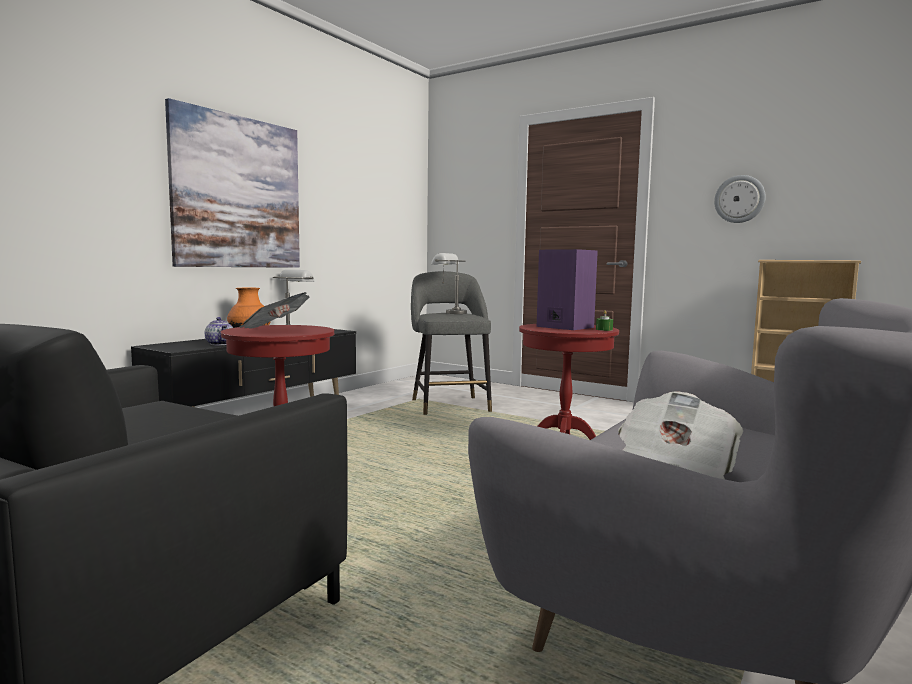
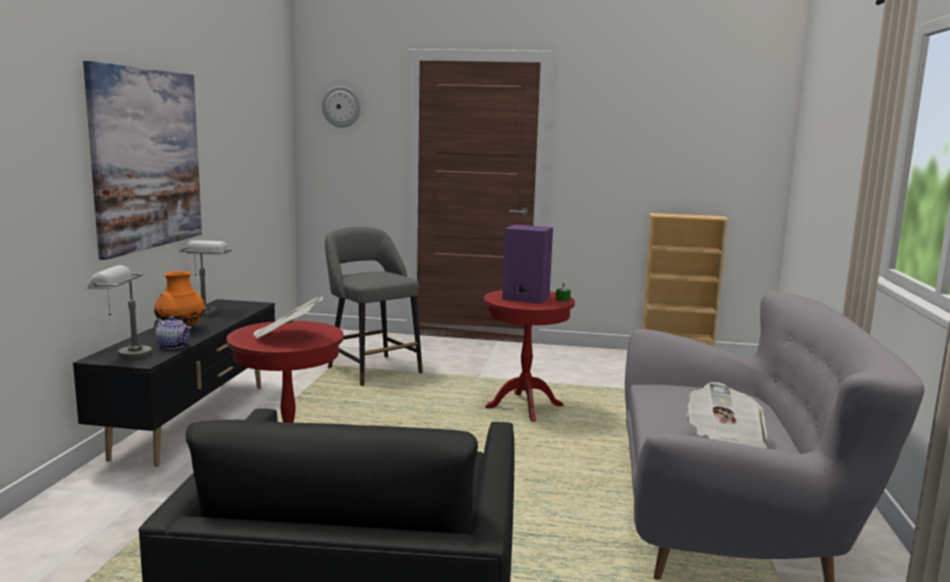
camera: 25 degrees left, 5 degrees up
grey table lamp [431,253,467,314] -> grey table lamp moved to [87,265,152,359]
wall clock [714,175,766,223] -> wall clock moved to [322,86,361,128]

